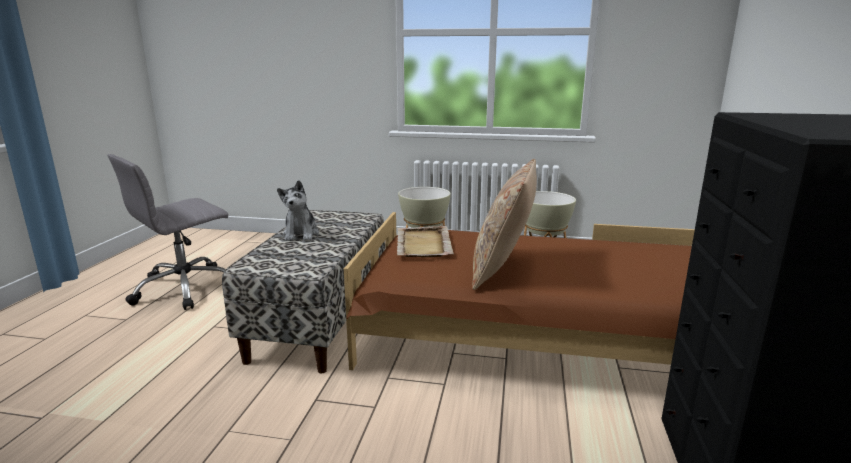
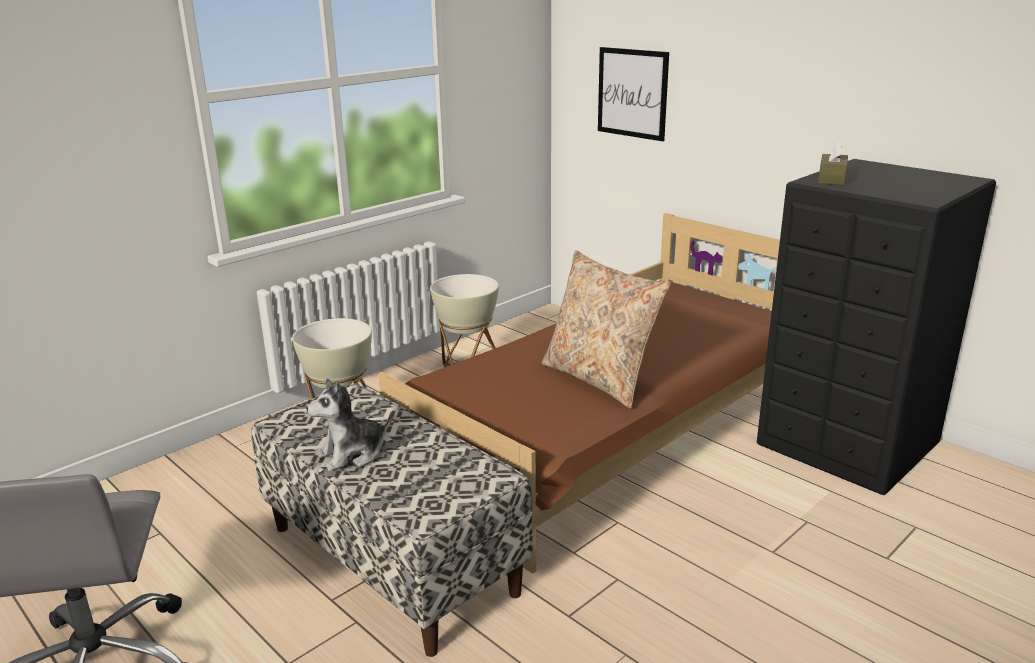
camera: 55 degrees left, 5 degrees up
plush toy [277,180,319,241] -> plush toy turned 120 degrees clockwise [306,378,392,471]
beige tray [397,225,454,257] -> none
none -> picture [598,47,669,141]
none -> brown tissue box [818,139,848,185]

